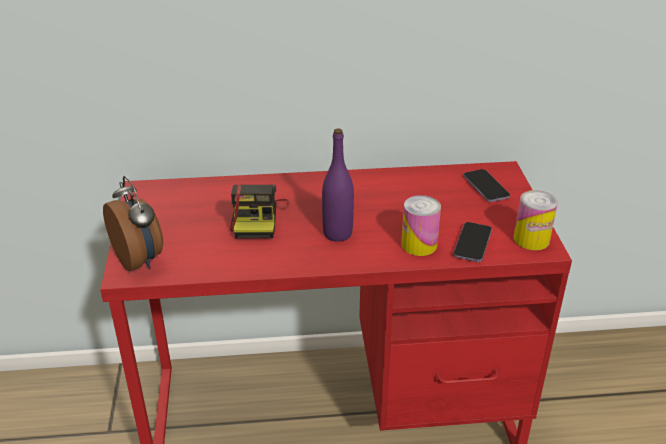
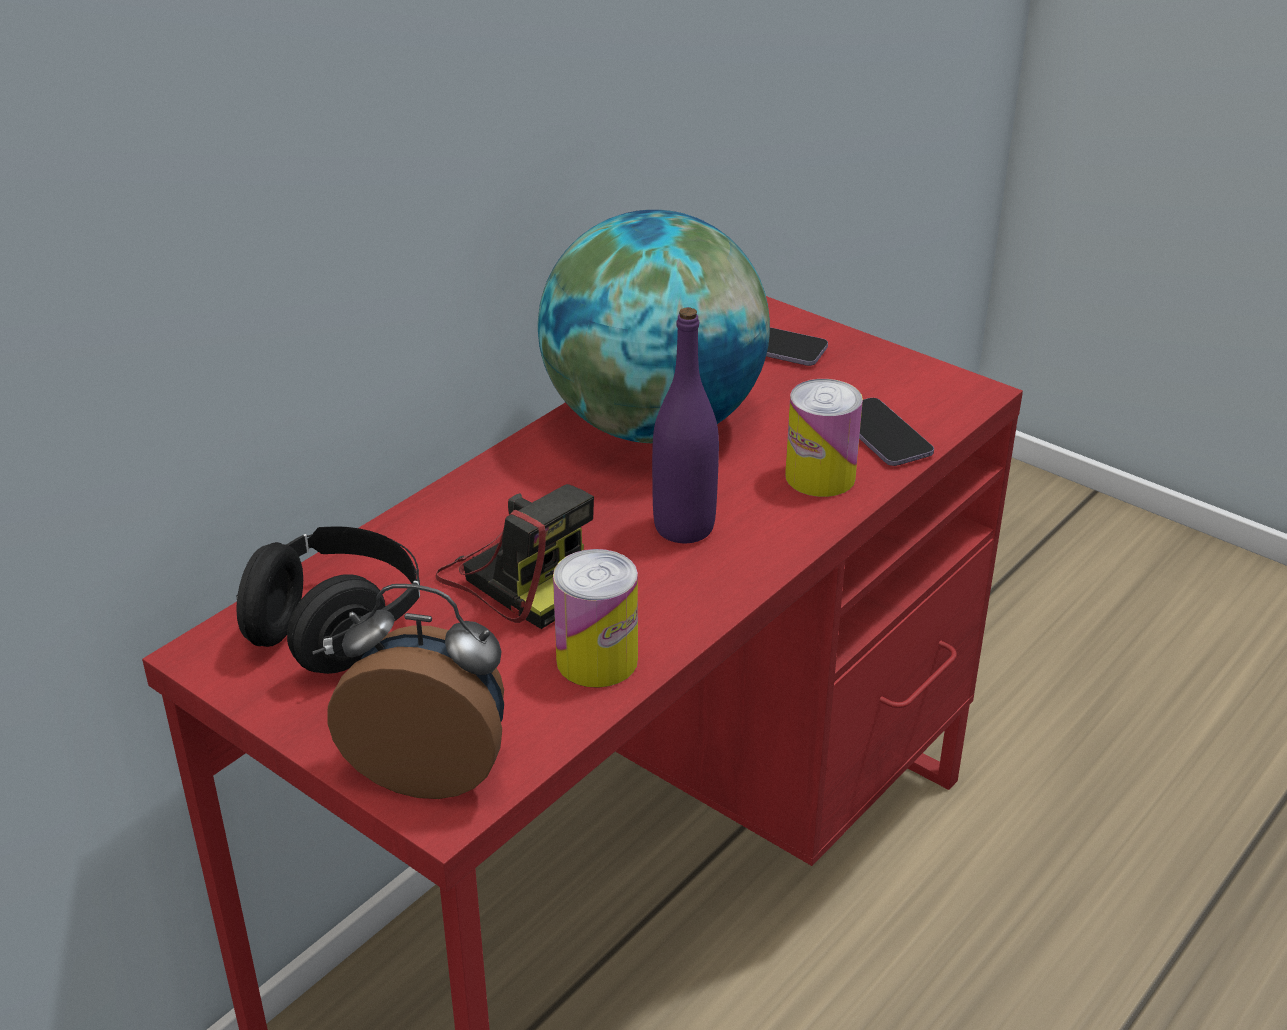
camera: 45 degrees left, 0 degrees up
can [514,190,558,250] -> can moved to [553,549,638,688]
none -> black headphones [237,526,420,674]
none -> globe [538,210,770,443]

